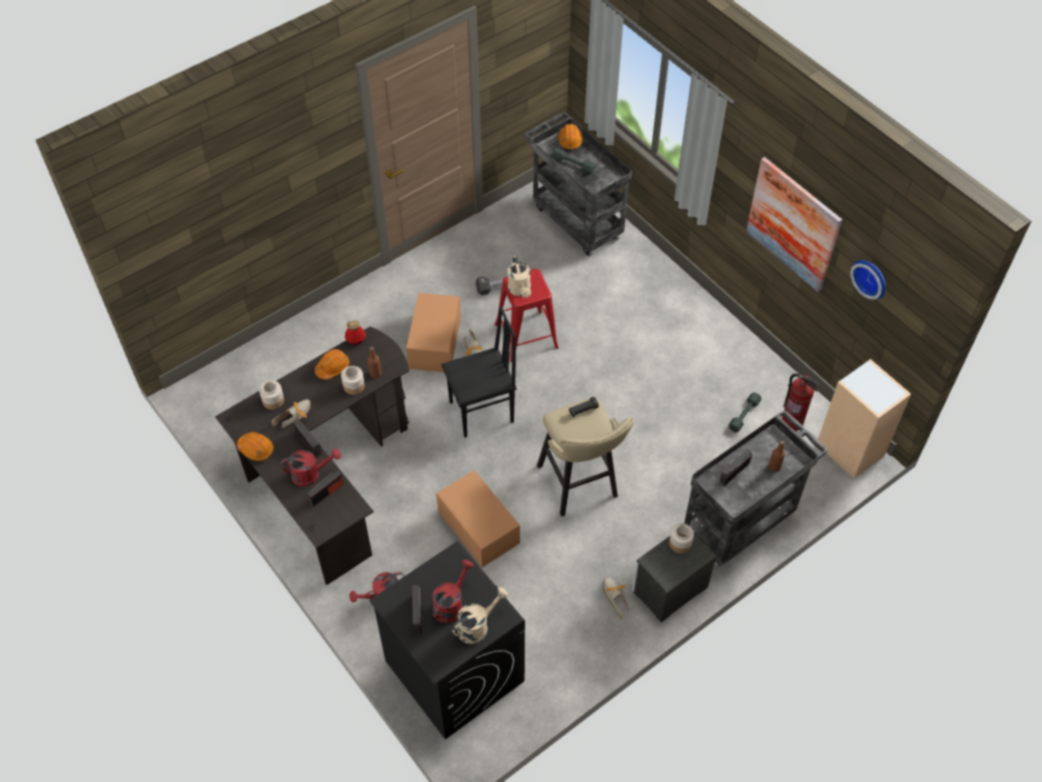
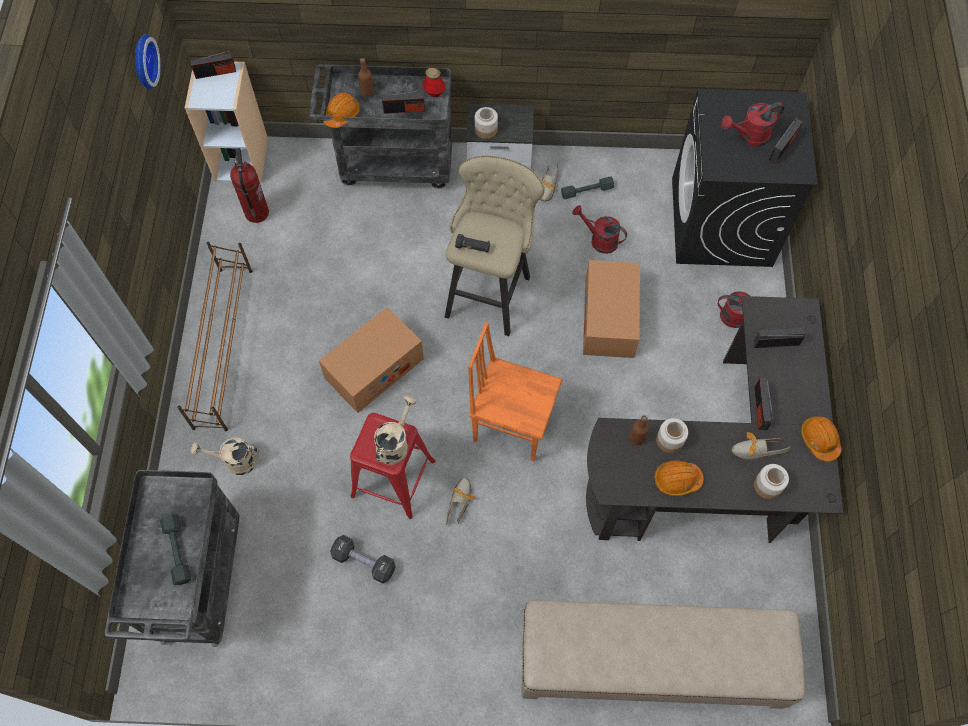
camera: 140 degrees left, 10 degrees up
red watering can [281,448,341,487] -> red watering can moved to [572,205,627,254]
bottle [345,320,366,345] -> bottle moved to [422,68,446,97]
cardboard box [406,293,461,372] -> cardboard box moved to [319,307,424,413]
black chair [441,306,517,438] -> orange chair [468,322,562,461]
beige watering can [452,587,508,644] -> beige watering can moved to [191,438,259,475]
orange hard hat [558,124,583,149] -> orange hard hat moved to [323,92,360,128]
grey dumbbell [728,392,762,432] -> grey dumbbell moved to [561,176,614,199]
picture [746,157,842,292] -> none
none -> brown shoe rack [177,242,253,431]
none -> radio [190,51,236,79]
none -> beige bench [522,600,805,709]

